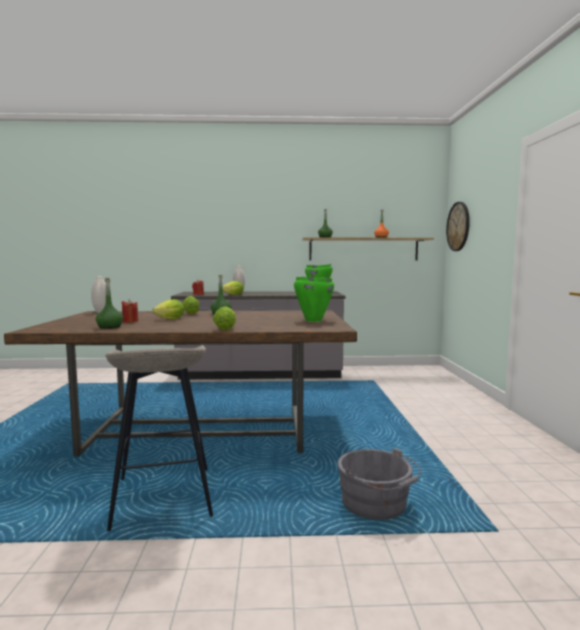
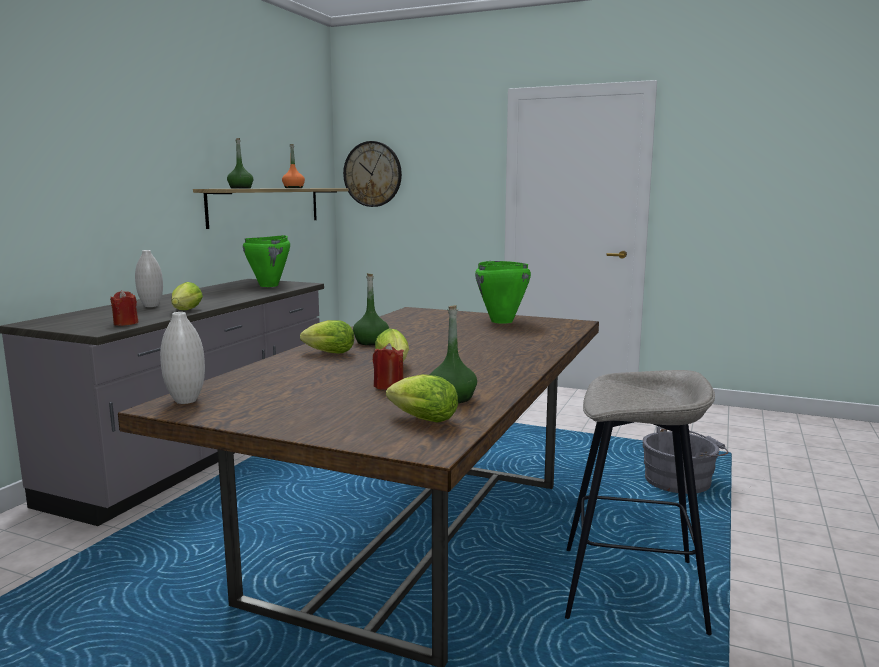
camera: 65 degrees left, 5 degrees up
lettuce [213,306,236,330] -> lettuce moved to [386,374,458,423]

